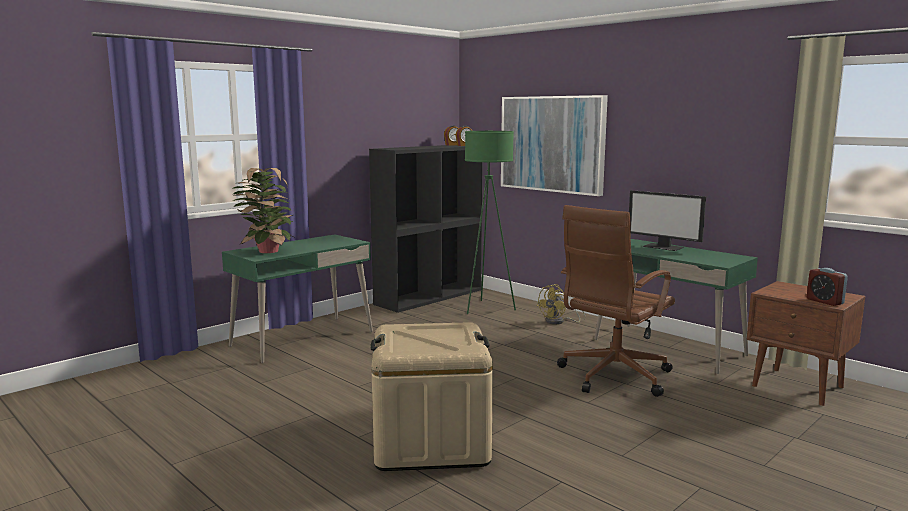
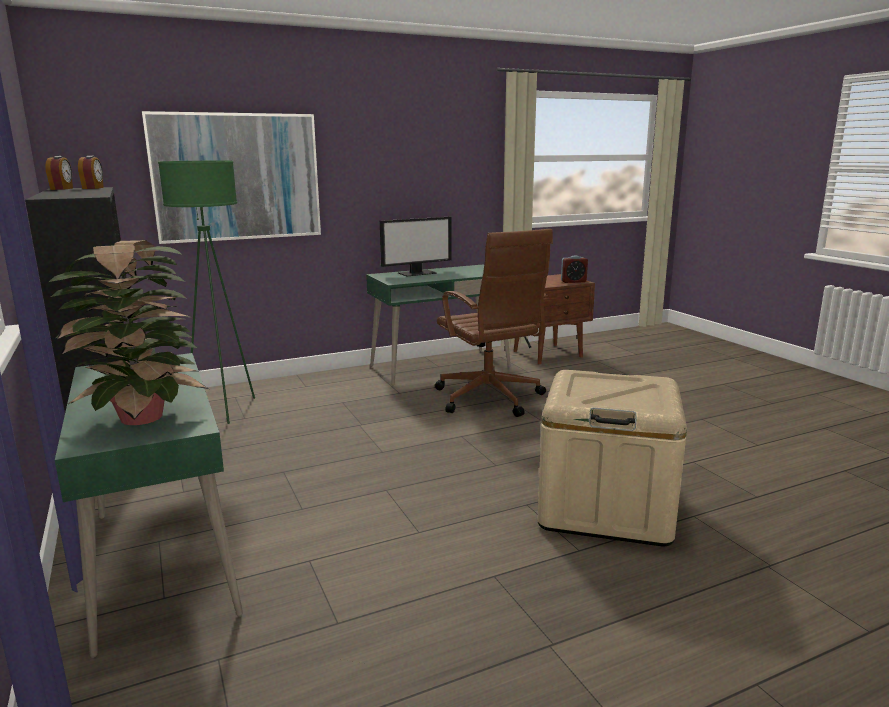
camera: 70 degrees left, 5 degrees up
yellow fan [537,284,586,325] -> none

